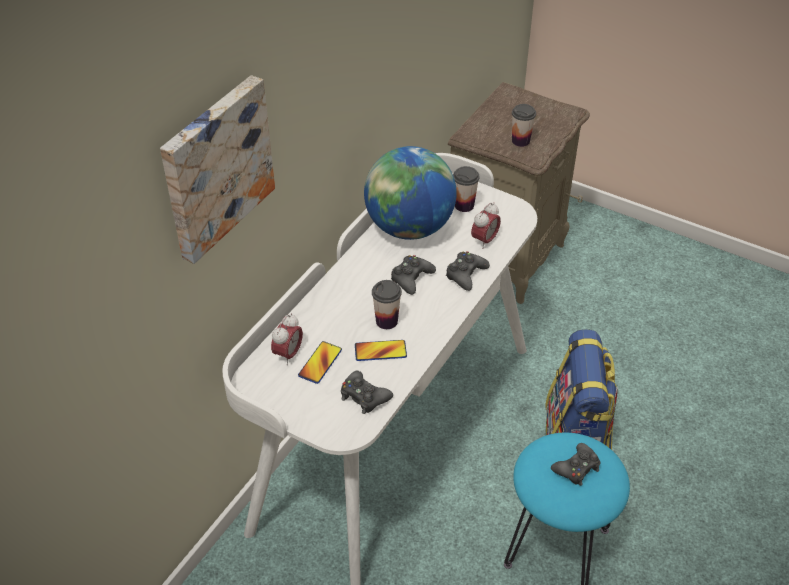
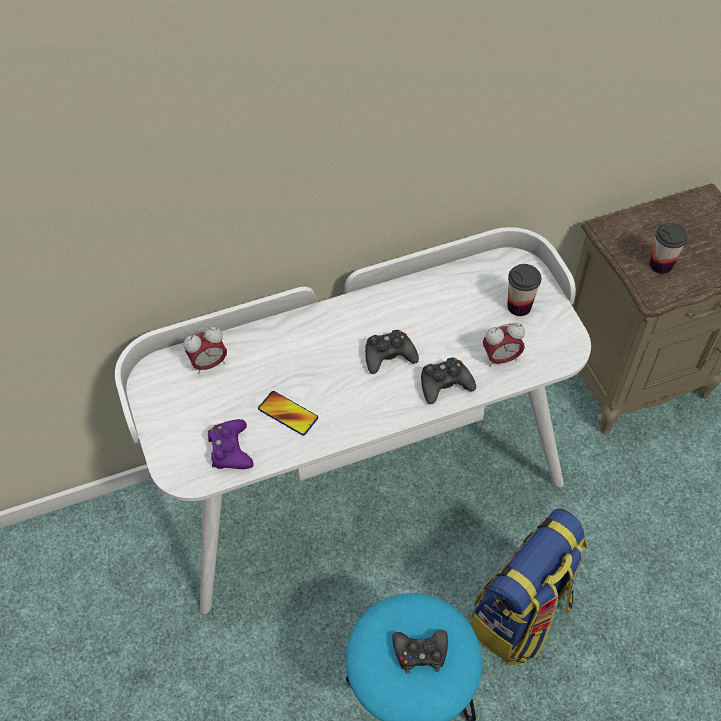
camera: 40 degrees right, 10 degrees up
picture [160,75,275,264] -> none
phone [298,341,342,384] -> none
black game controller [341,370,393,414] -> purple game controller [208,419,254,469]
globe [364,146,457,240] -> none
cup [372,280,402,329] -> none

